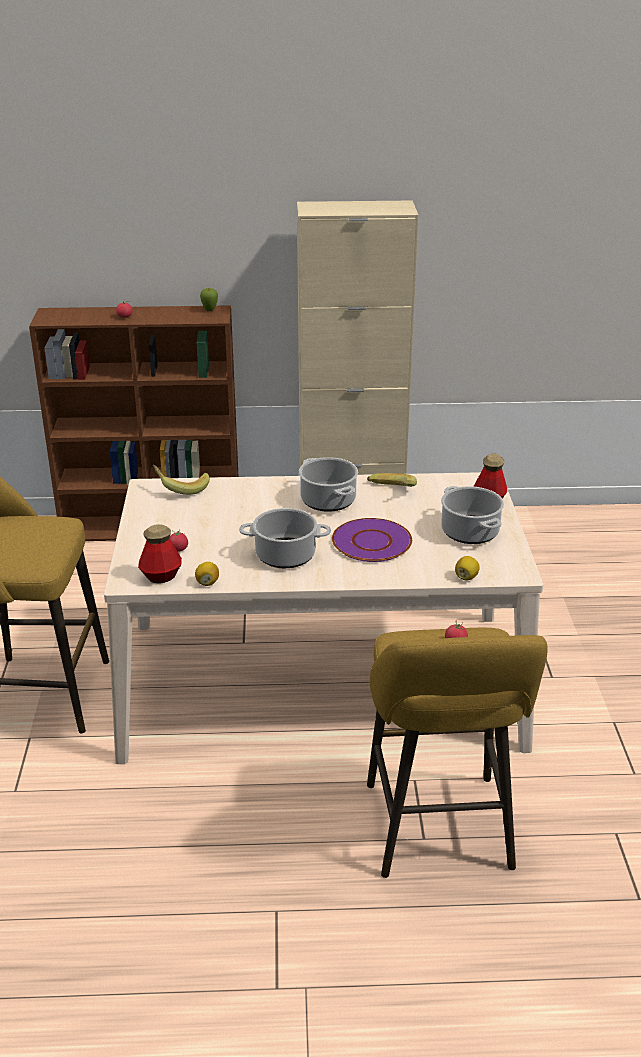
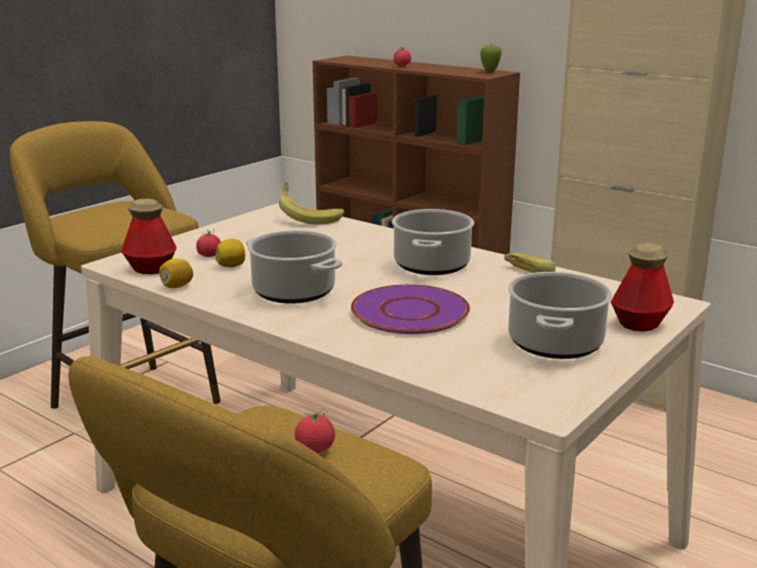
camera: 40 degrees right, 10 degrees down
lemon [455,556,480,580] -> lemon moved to [215,239,245,267]

